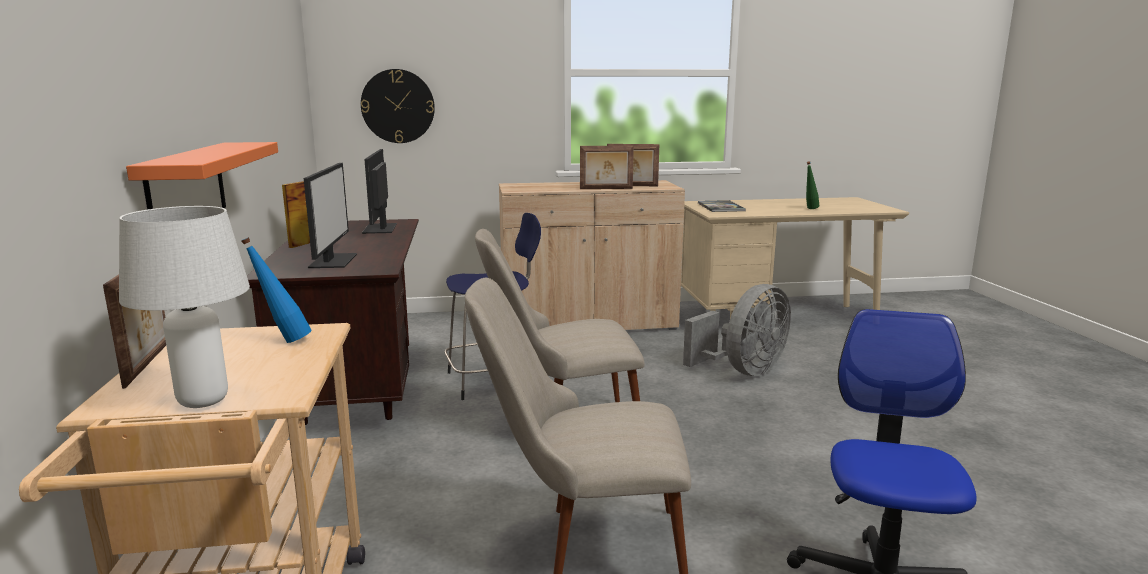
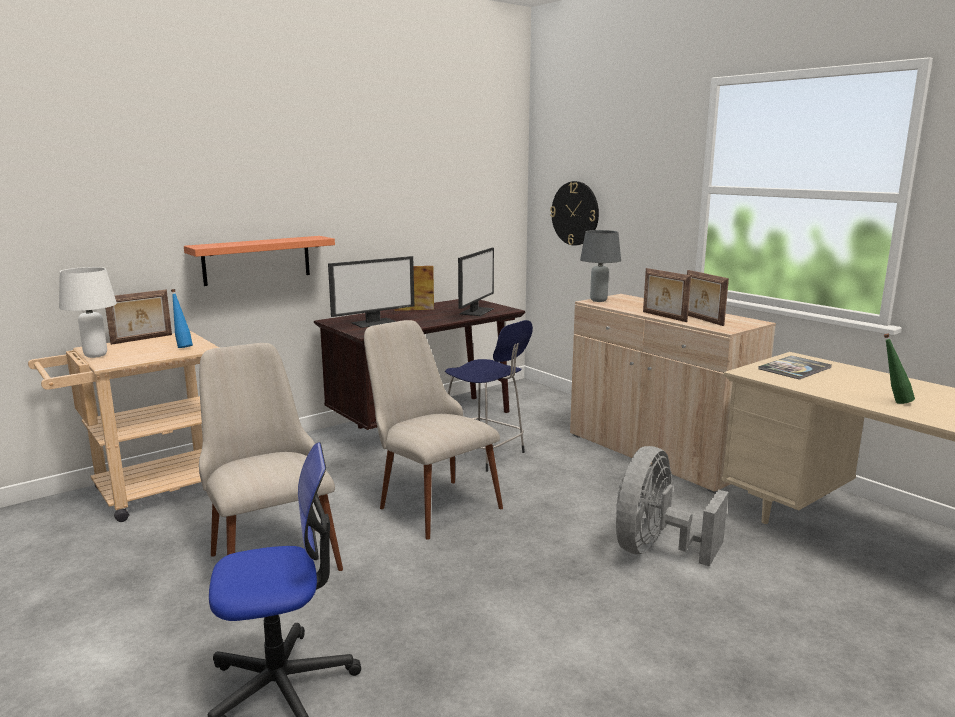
camera: 60 degrees right, 0 degrees up
monitor [362,149,397,234] -> monitor turned 150 degrees clockwise [458,248,494,316]
grey fan [683,284,791,376] -> grey fan turned 105 degrees clockwise [616,446,729,567]
none -> grey table lamp [580,230,621,302]

